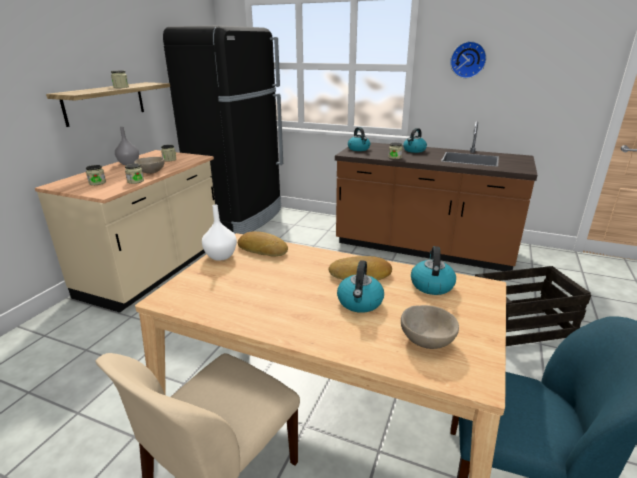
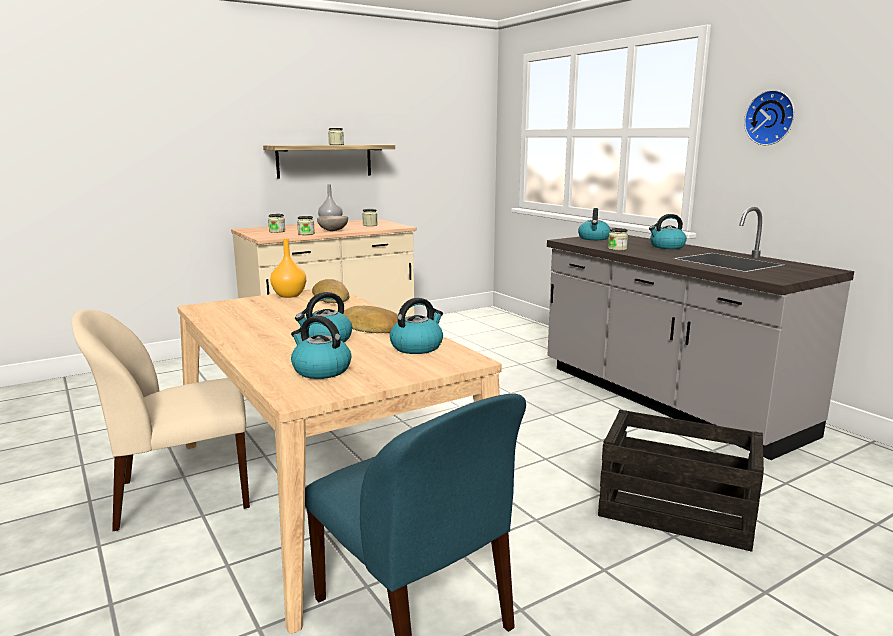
camera: 35 degrees right, 10 degrees down
black fridge [163,25,283,234] -> none
white vase [202,205,237,261] -> orange vase [270,239,306,298]
brown counter [335,121,537,271] -> grey counter [547,207,854,460]
beige bowl [401,305,459,349] -> kettle [291,316,351,379]

